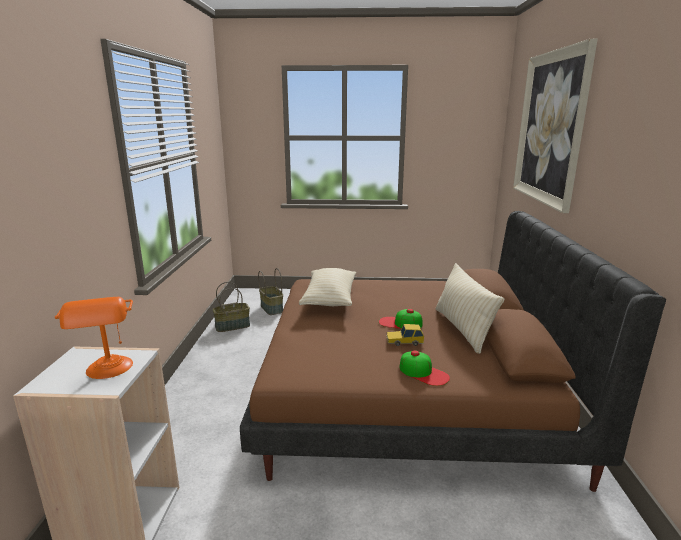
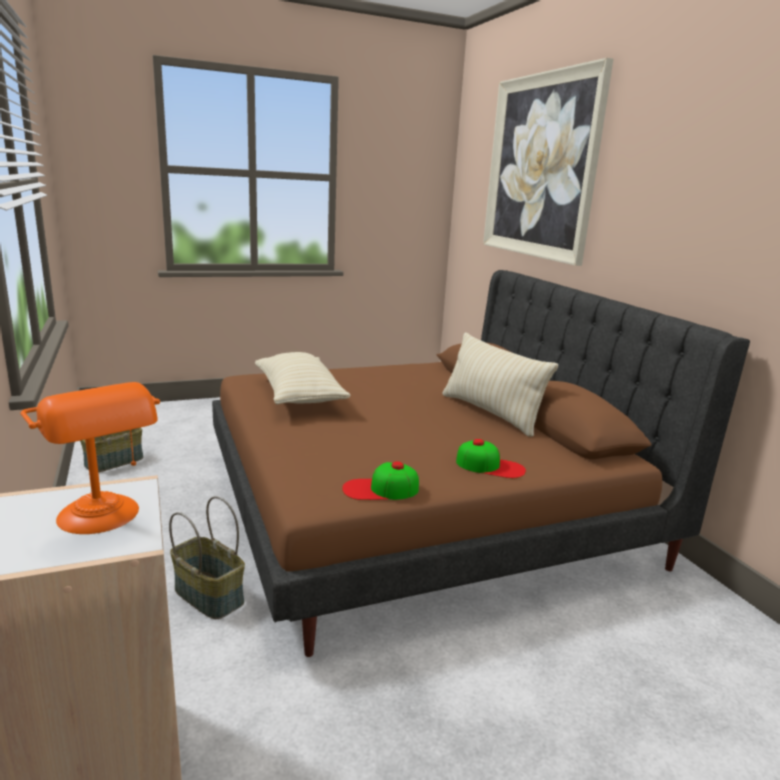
camera: 25 degrees left, 0 degrees up
basket [258,268,283,315] -> basket moved to [169,496,245,619]
cap [379,309,423,329] -> cap moved to [342,461,419,500]
toy car [386,324,424,346] -> none

